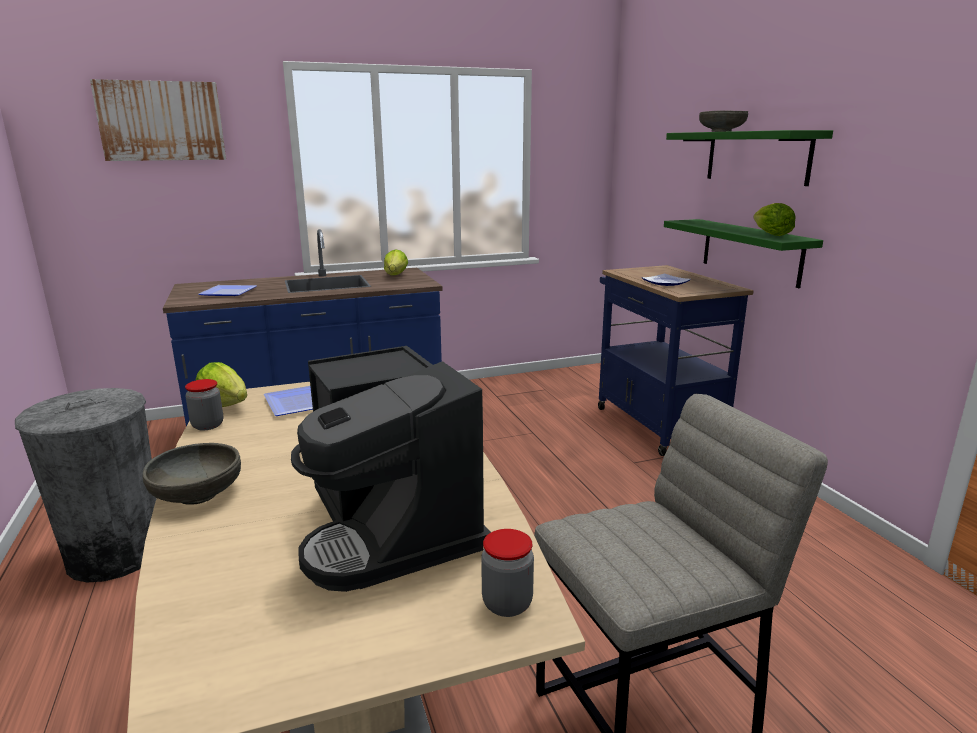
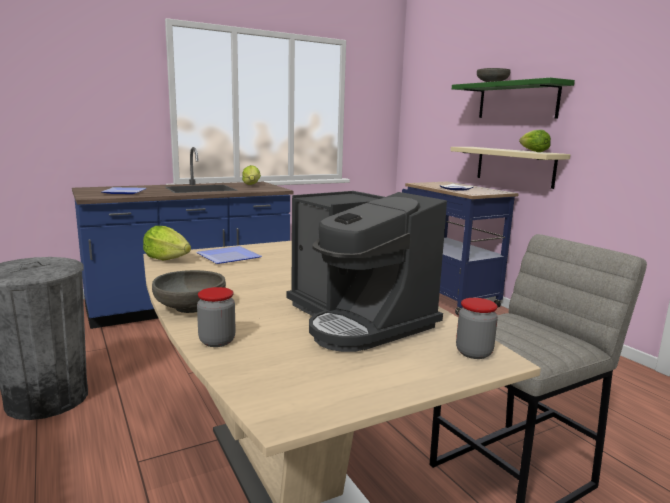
camera: 10 degrees left, 5 degrees down
picture [90,79,226,161] -> none
jar [185,379,223,431] -> jar moved to [197,287,236,347]
green shelf [664,219,823,288] -> beige shelf [450,147,570,189]

